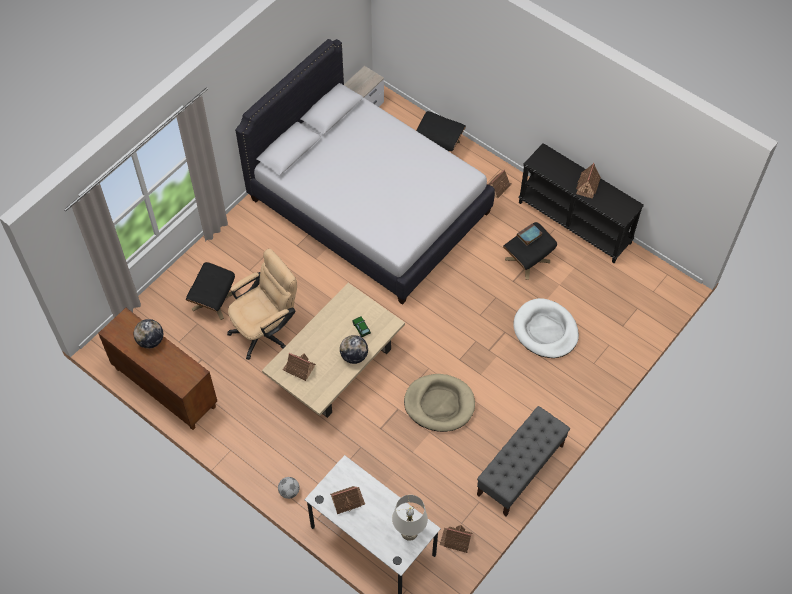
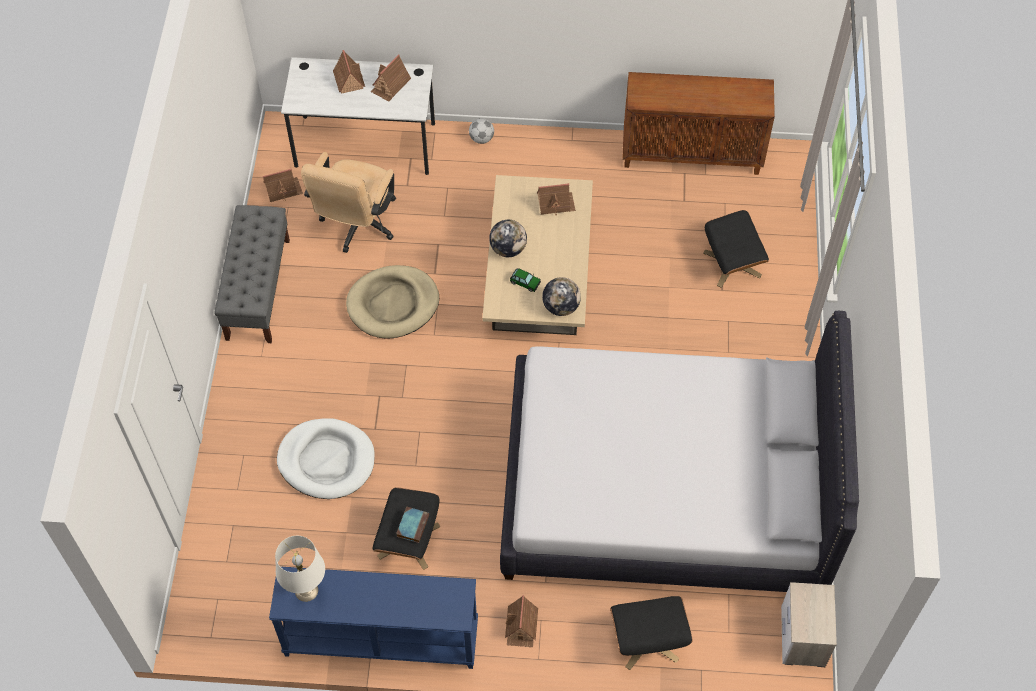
camera: 145 degrees right, 0 degrees up
globe [134,319,163,349] -> globe moved to [542,277,581,316]
beige office chair [227,249,297,360] -> beige office chair moved to [301,152,396,253]
white table lamp [392,495,428,541] -> white table lamp moved to [275,536,325,602]
black console table [519,143,644,263] -> blue console table [269,566,478,669]
toy house [576,163,601,199] -> toy house moved to [333,50,365,94]

